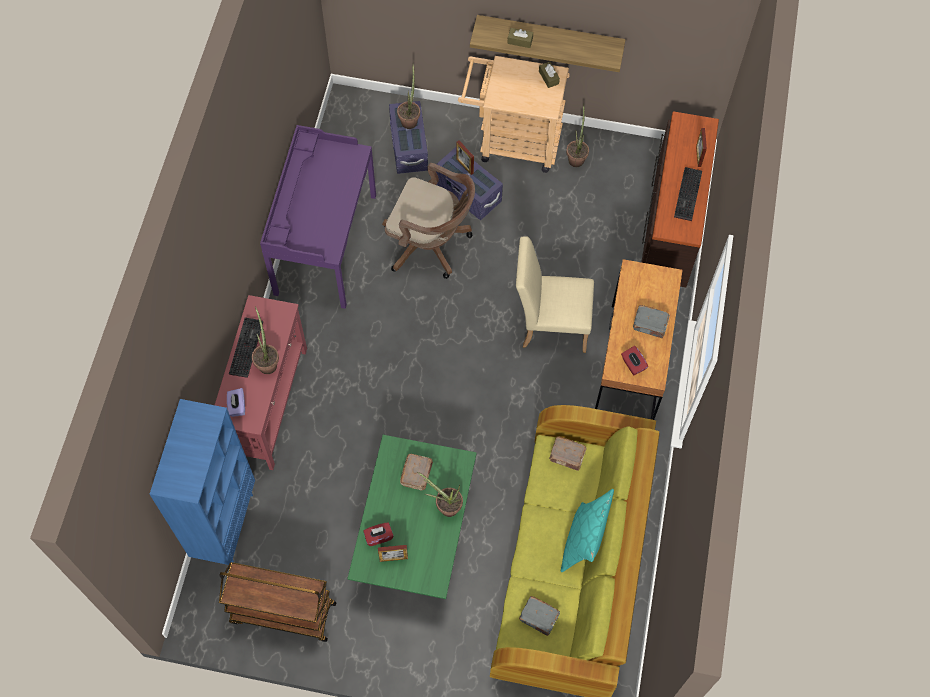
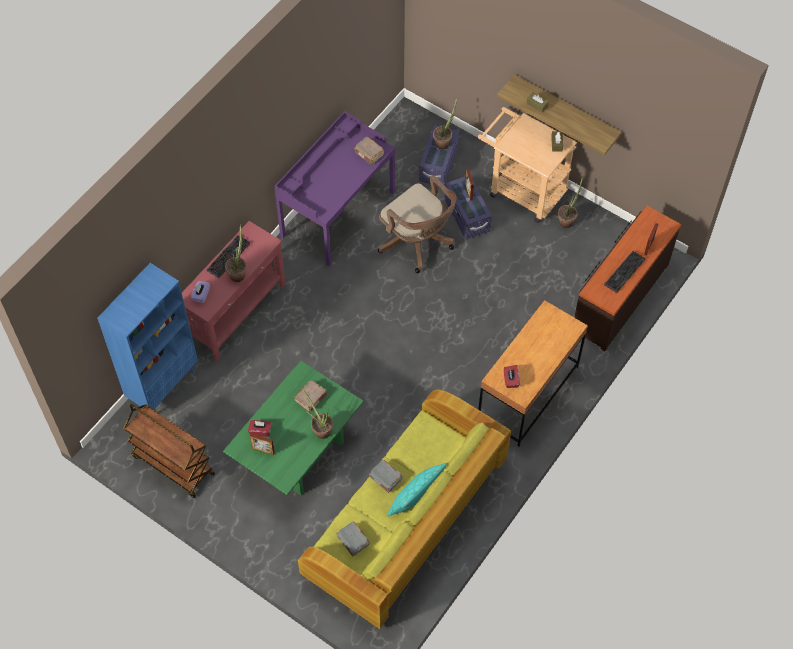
camera: 25 degrees right, 5 degrees down
beige chair [516,236,594,353] -> none
brown book [549,436,586,471] -> brown book moved to [354,137,384,165]
grey book [633,305,670,338] -> grey book moved to [369,460,402,493]

